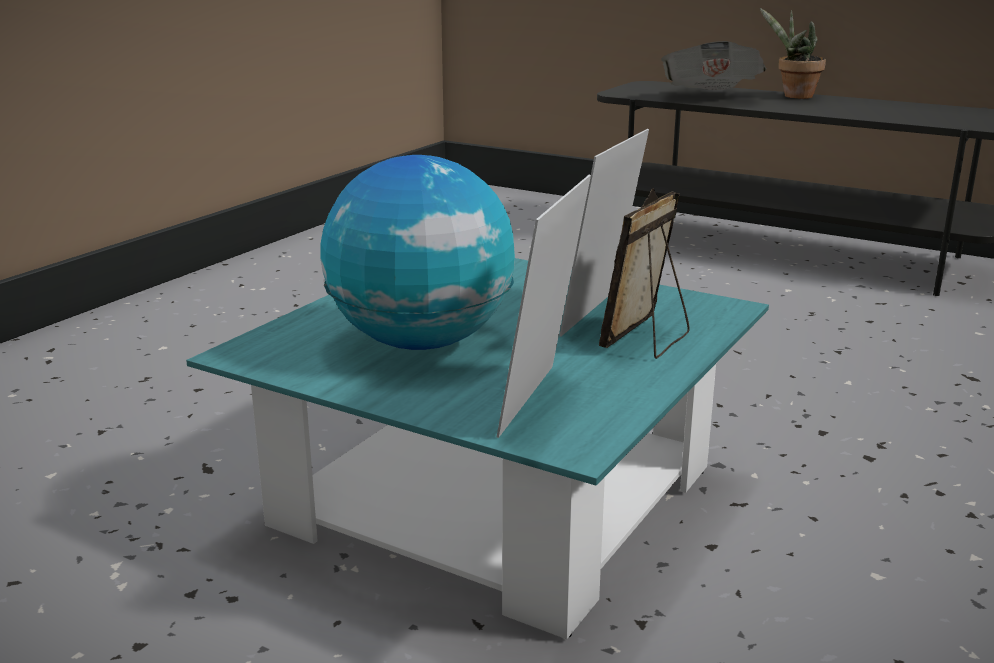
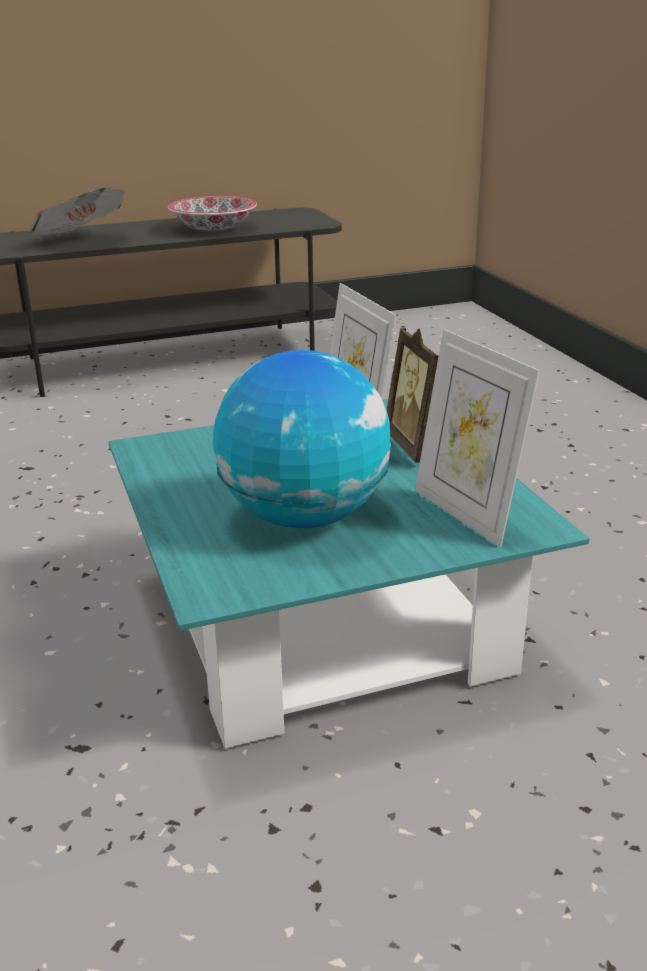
camera: 50 degrees left, 5 degrees up
potted plant [759,8,826,99] -> none
none -> bowl [168,196,257,231]

